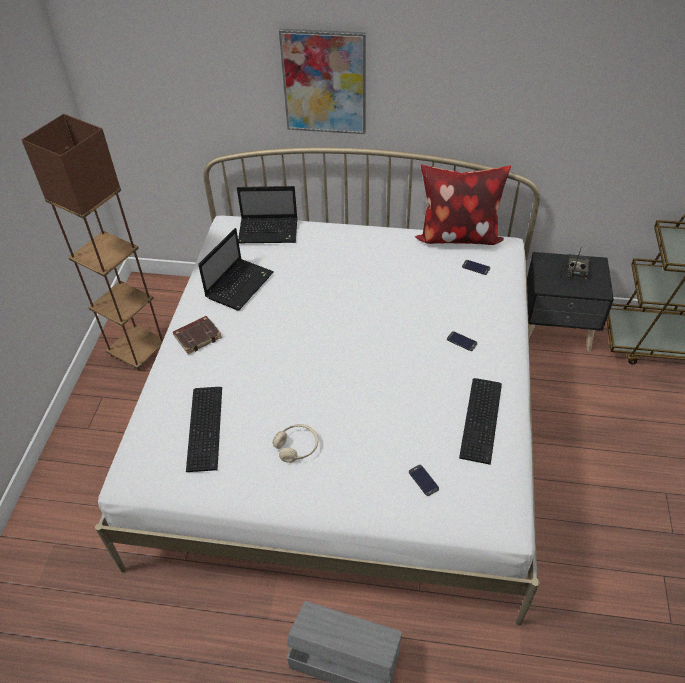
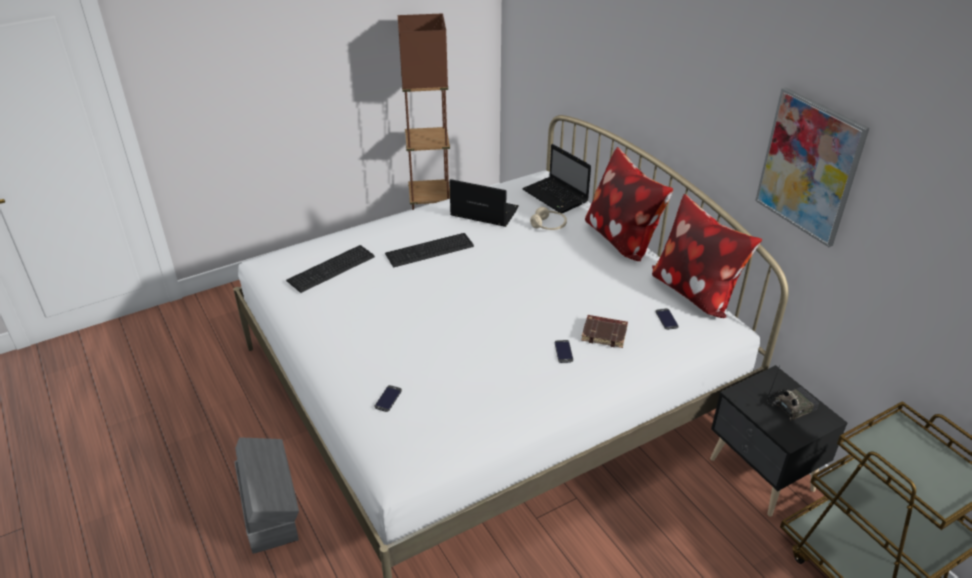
camera: 50 degrees right, 10 degrees down
brown book [173,316,222,354] -> brown book moved to [581,315,628,348]
laptop [198,228,274,310] -> laptop turned 150 degrees counterclockwise [449,179,519,227]
beige headphones [272,424,318,463] -> beige headphones moved to [530,207,567,230]
picture [279,29,366,134] -> picture moved to [755,87,869,247]
keyboard [459,378,502,465] -> keyboard moved to [385,233,474,268]
none -> pillow [585,147,673,261]

